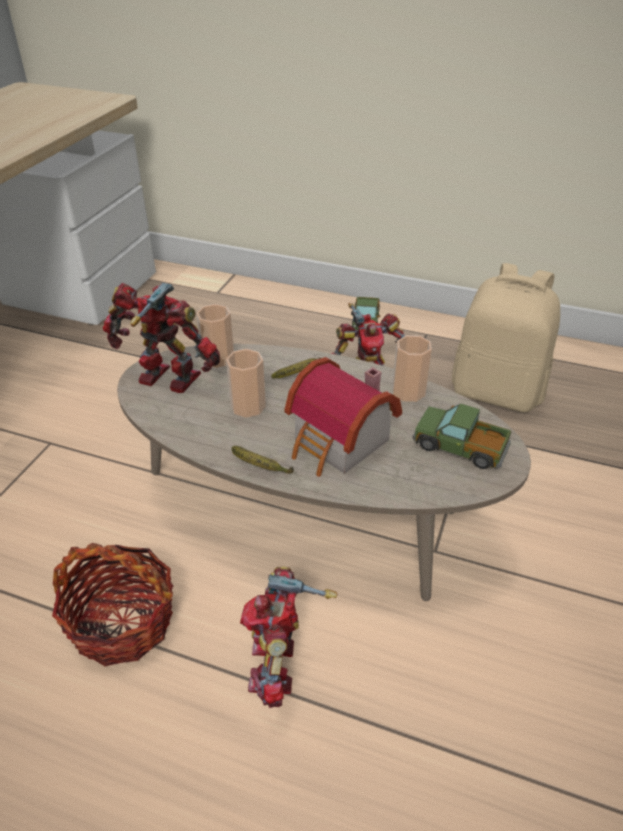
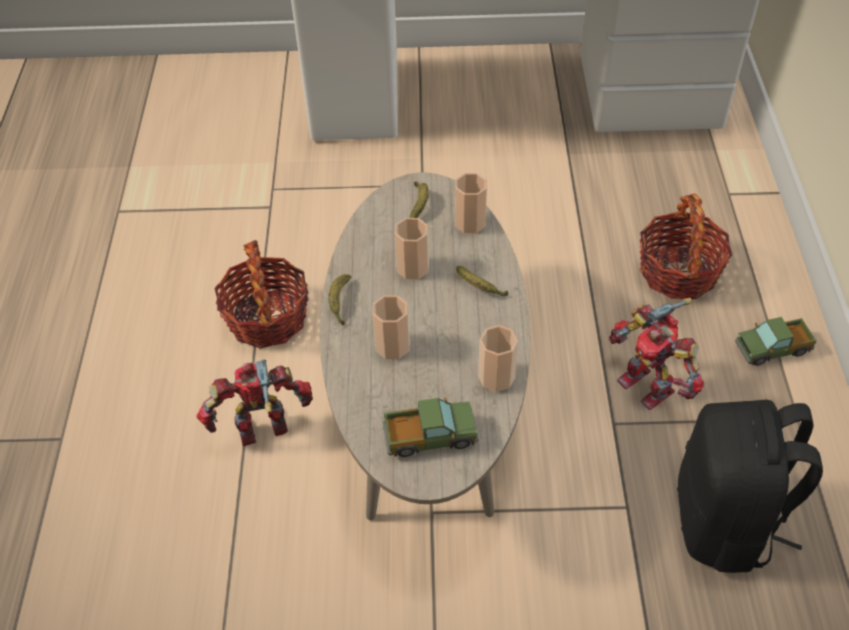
camera: 70 degrees right, 10 degrees up
toy robot [103,283,220,393] -> banana [409,182,429,218]
toy house [285,357,402,477] -> cup [372,295,410,359]
toy truck [413,404,511,469] -> toy truck turned 75 degrees clockwise [383,397,479,457]
beige backpack [452,263,560,412] -> black backpack [677,400,823,573]
none -> basket [640,193,733,299]

